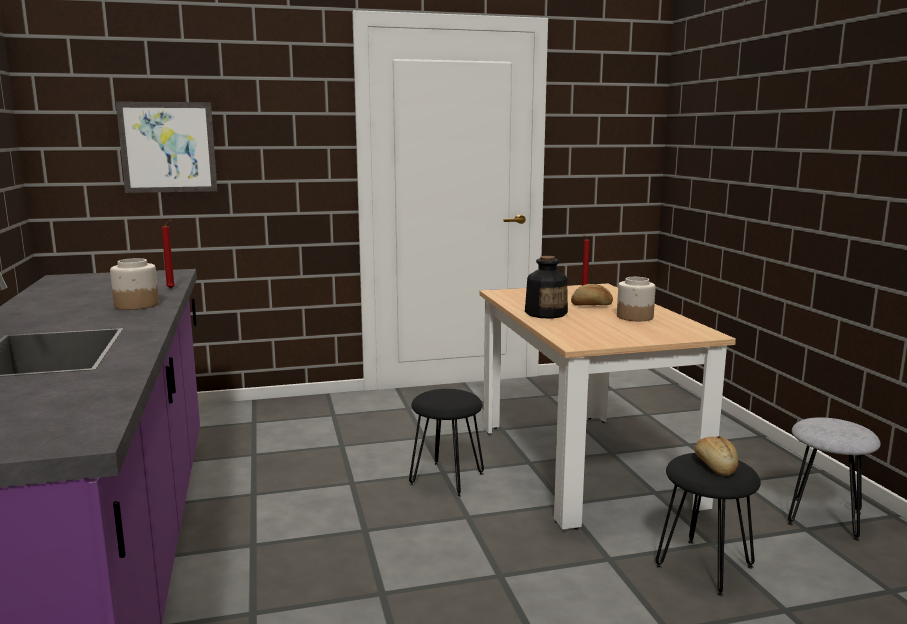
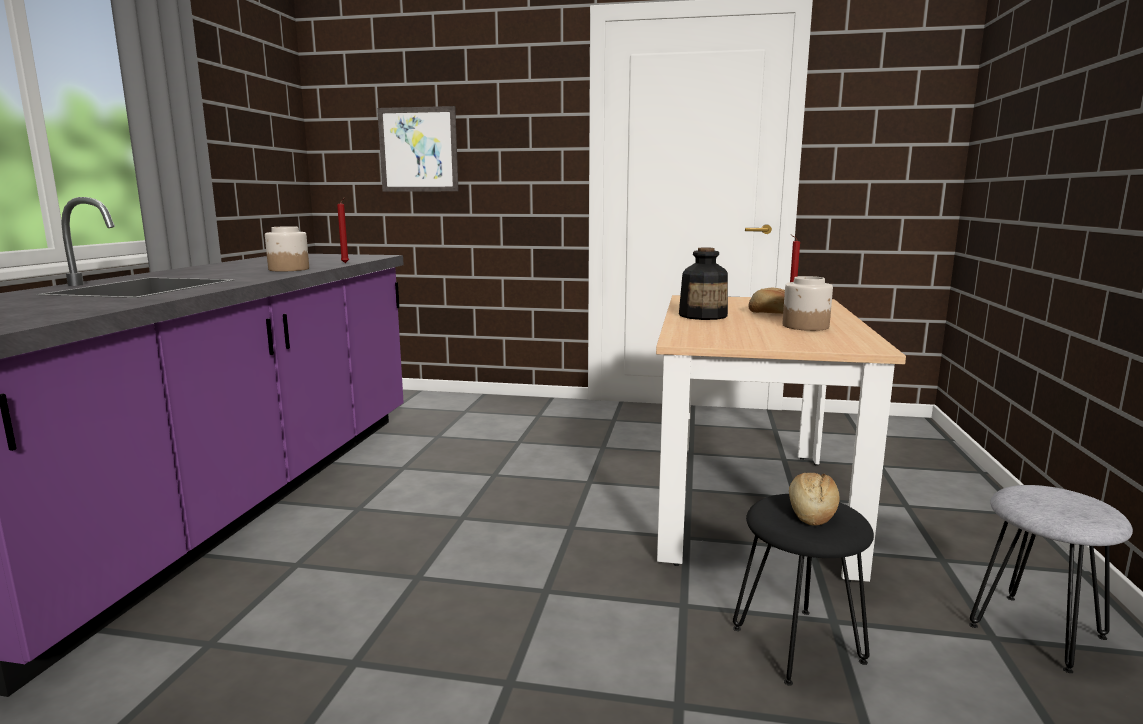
camera: 25 degrees right, 0 degrees up
black stool [409,389,484,497] -> none

